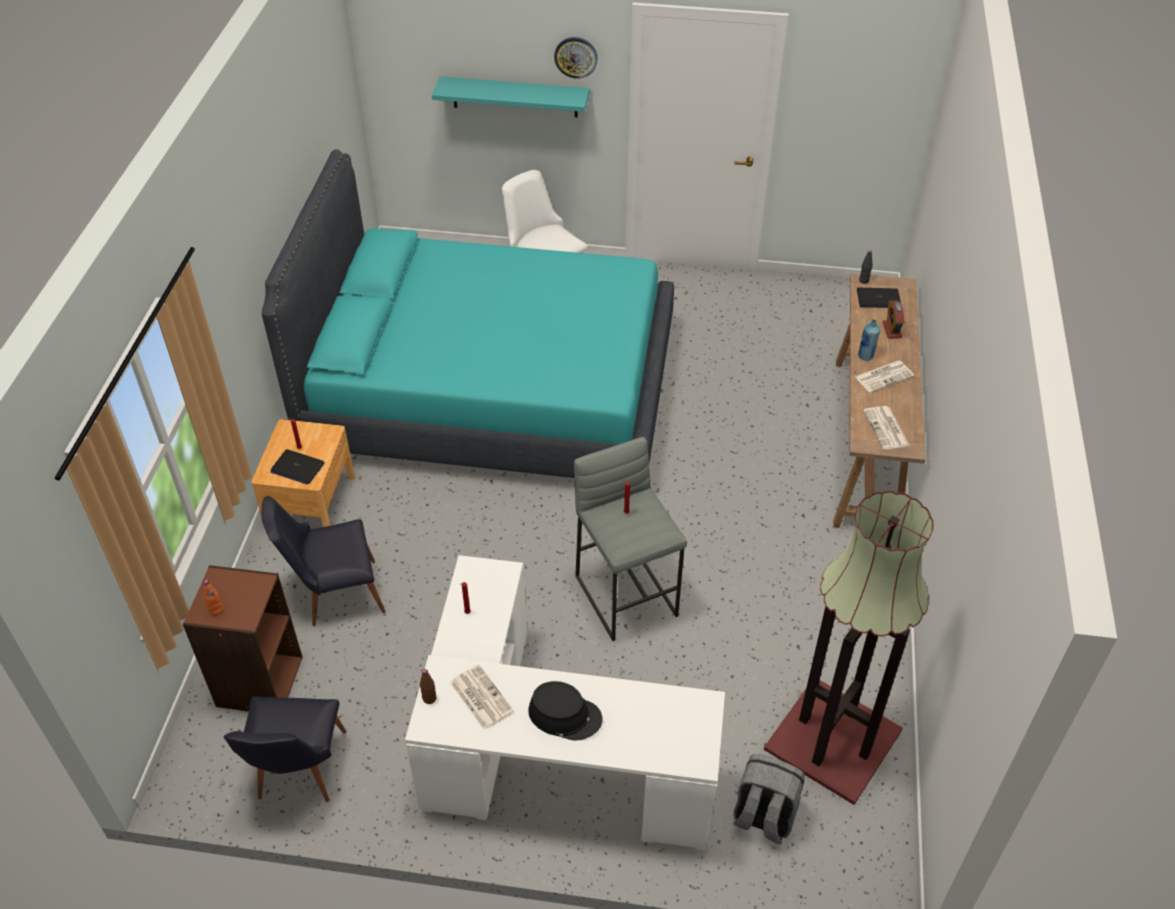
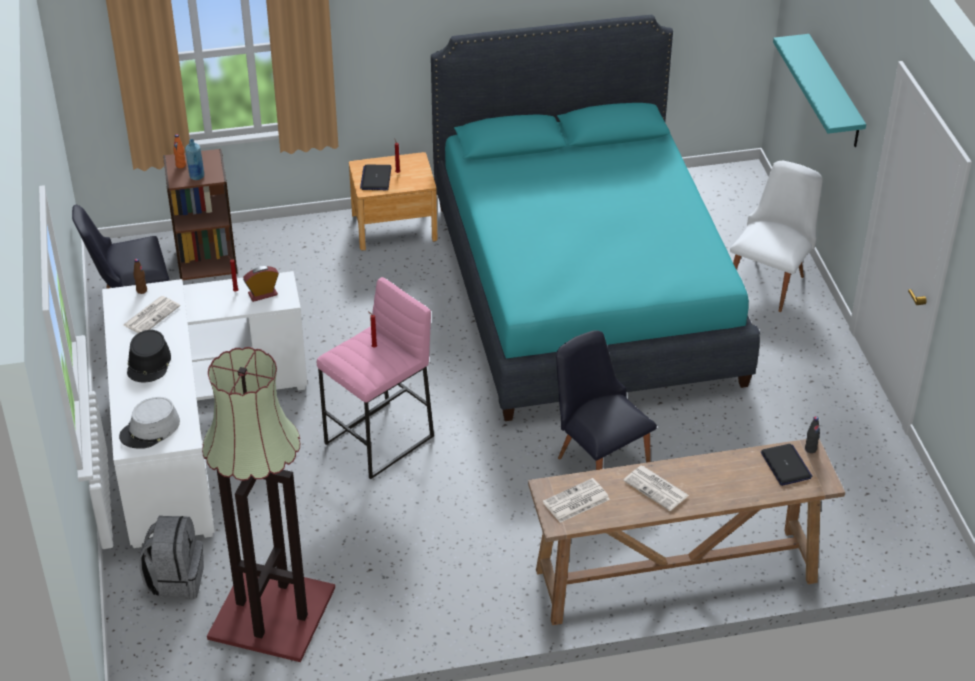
camera: 70 degrees right, 5 degrees down
black chair [261,496,386,626] -> black chair moved to [556,330,657,470]
wall clock [554,37,598,79] -> none
grey stool [574,437,687,641] -> pink stool [317,277,434,479]
blue bottle [858,319,880,361] -> blue bottle moved to [185,139,204,180]
alarm clock [883,300,904,339] -> alarm clock moved to [243,266,279,302]
none -> grey hat [119,397,180,449]

